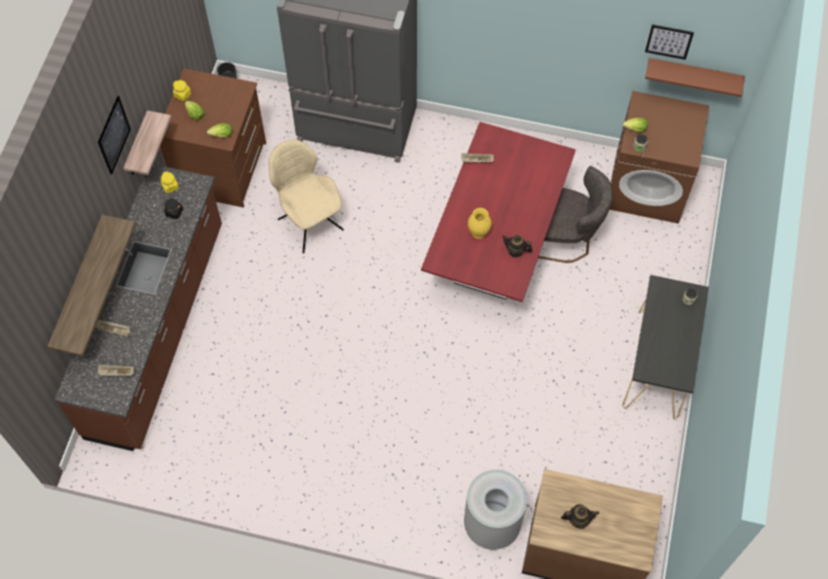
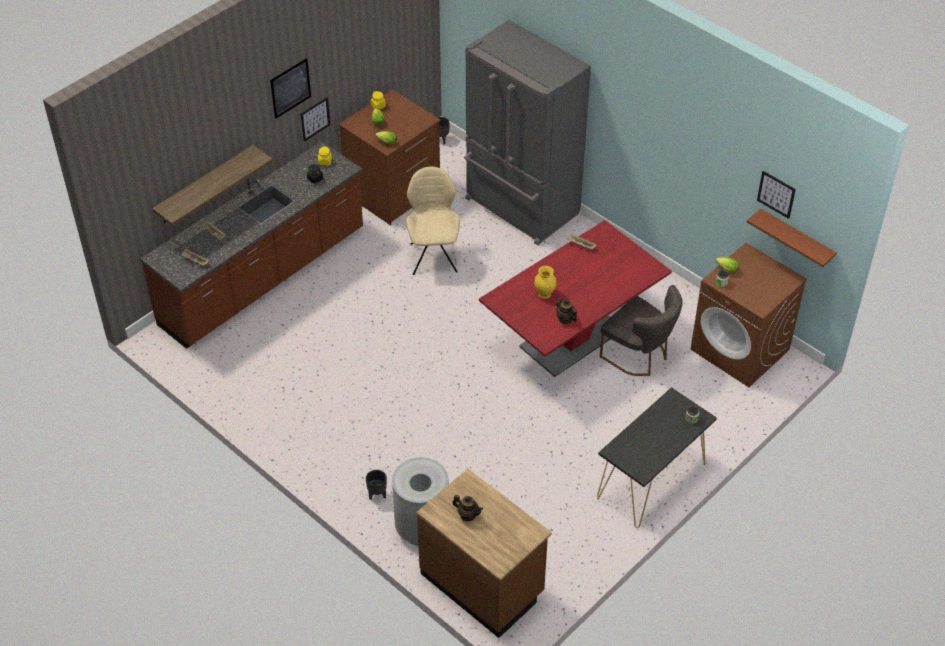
camera: 30 degrees right, 15 degrees down
shelf [123,110,172,175] -> picture [301,97,330,142]
none -> black planter [366,470,387,500]

